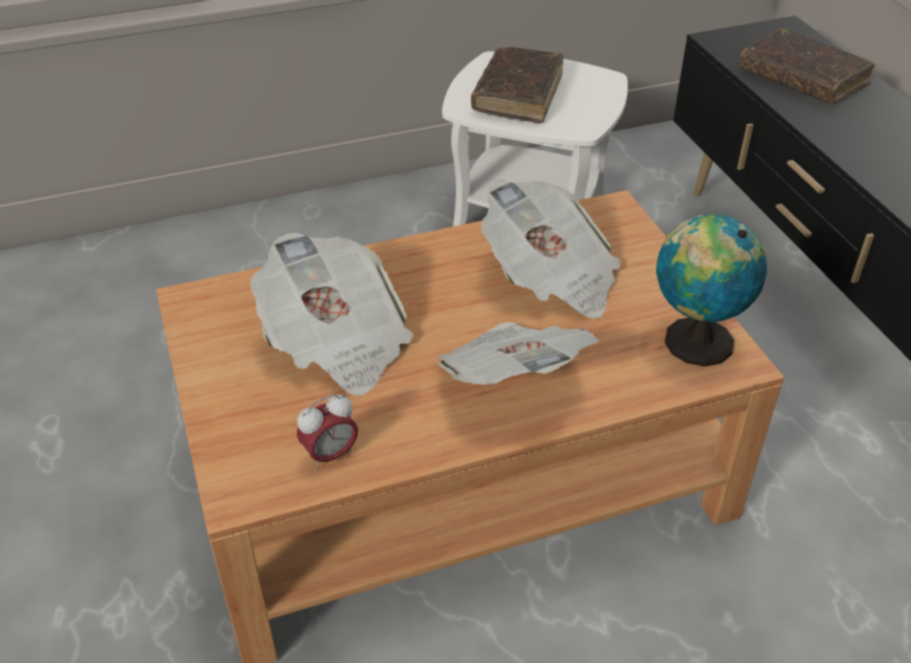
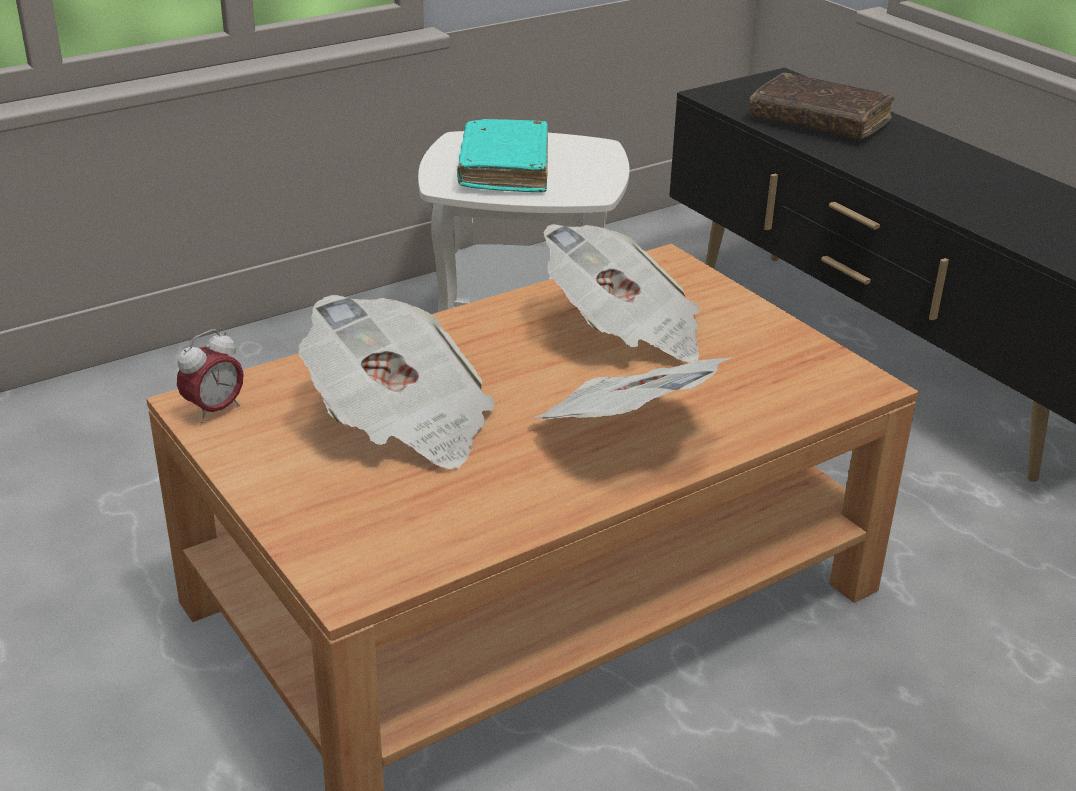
camera: 15 degrees left, 10 degrees down
alarm clock [297,394,358,470] -> alarm clock moved to [177,329,244,423]
brown book [471,47,564,123] -> turquoise book [457,119,548,192]
globe [656,214,767,367] -> none

